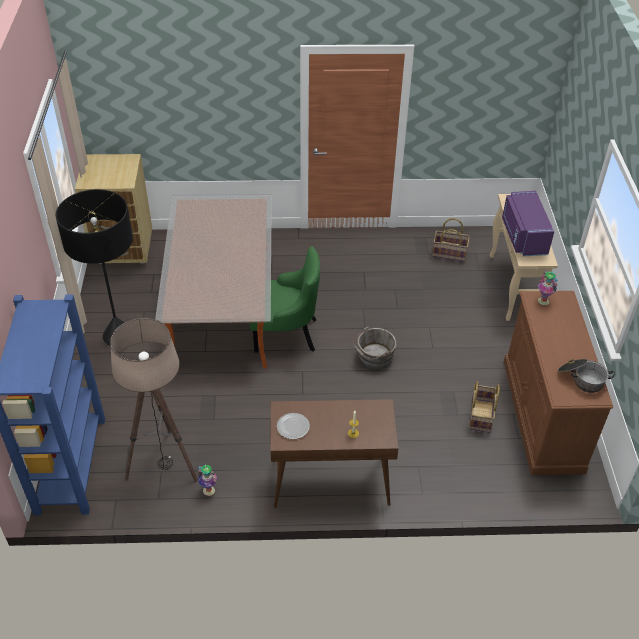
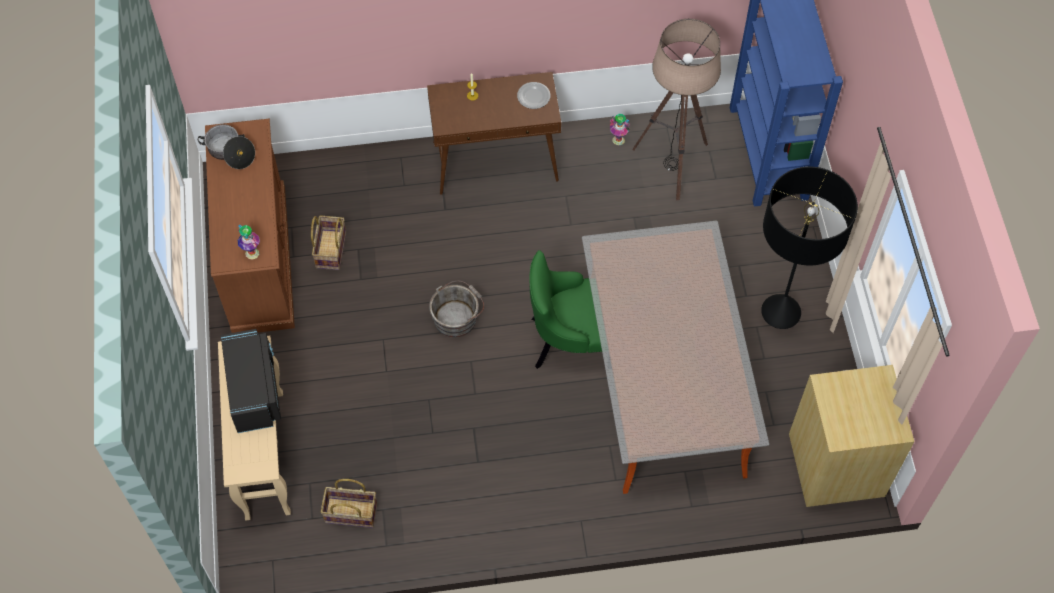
camera: 175 degrees right, 15 degrees up
purple microwave [502,191,554,256] -> black microwave [221,329,281,433]

